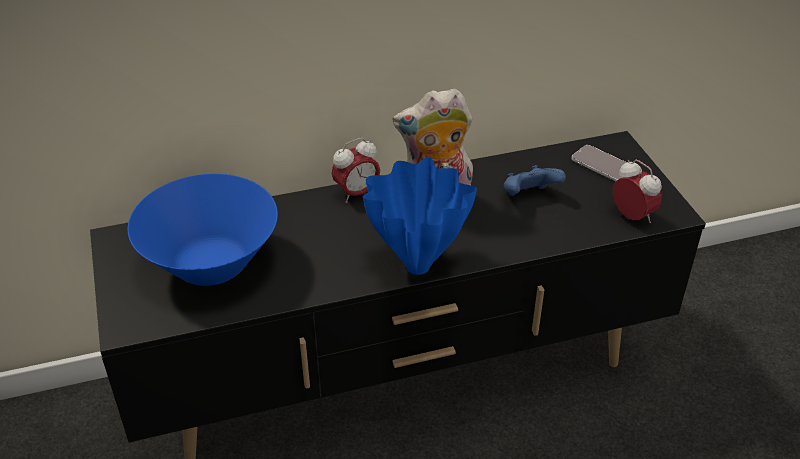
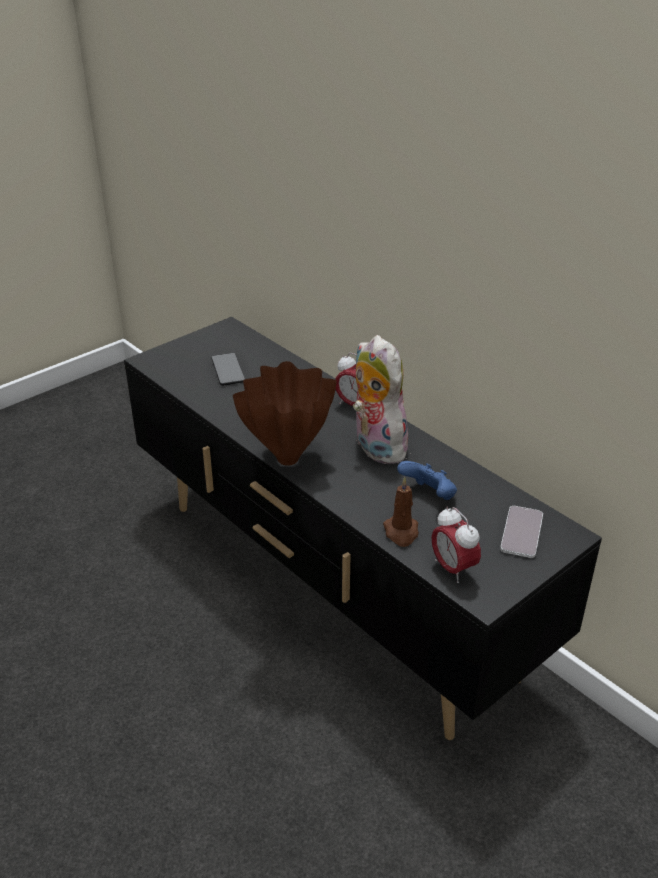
camera: 65 degrees right, 5 degrees down
blue bowl [128,174,278,286] -> phone [211,353,245,386]
blue vase [363,157,477,275] -> brown vase [233,361,337,466]
alarm clock [613,160,662,223] -> alarm clock turned 120 degrees clockwise [432,507,481,583]
none -> brown candle [383,477,419,547]

